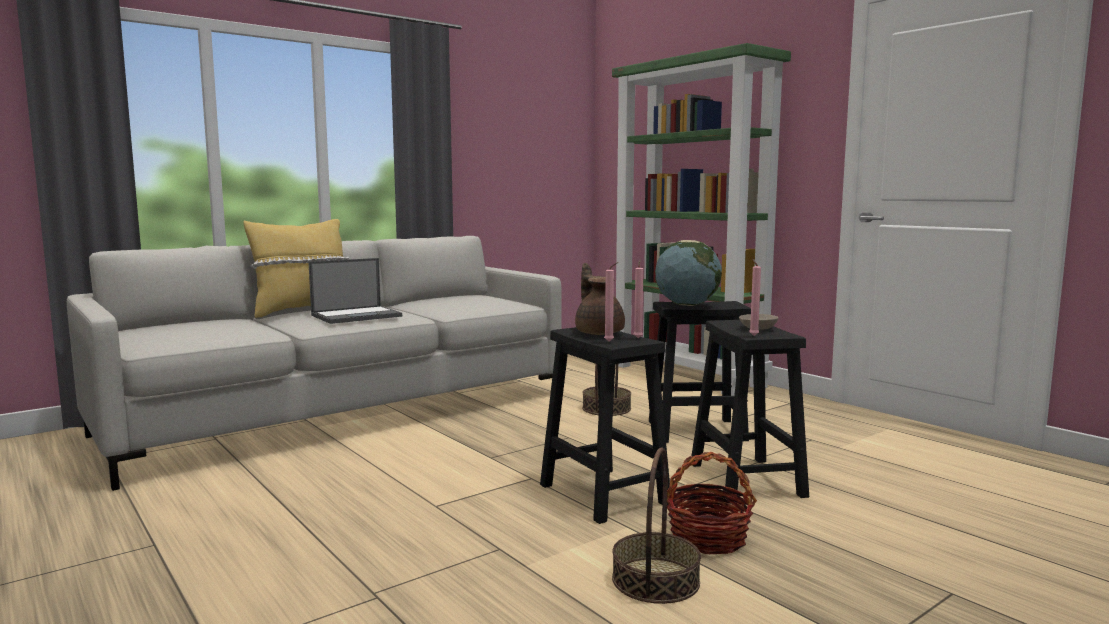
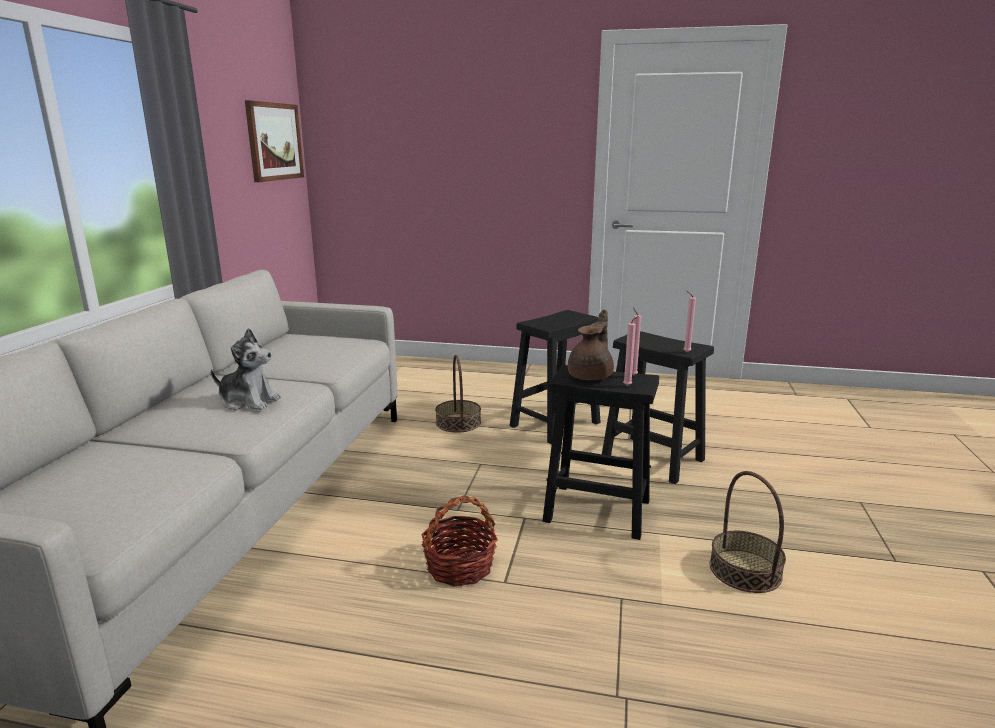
camera: 40 degrees left, 10 degrees up
yellow pillow [243,219,349,318] -> none
laptop [308,258,402,324] -> plush toy [211,328,281,410]
brown teapot [575,263,625,335] -> brown teapot turned 90 degrees clockwise [568,309,614,380]
green bookcase [612,43,791,396] -> none
globe [655,240,722,306] -> none
basket [667,452,757,554] -> basket moved to [421,496,498,587]
beige bowl [739,314,778,330] -> none
none -> picture [245,100,304,182]

